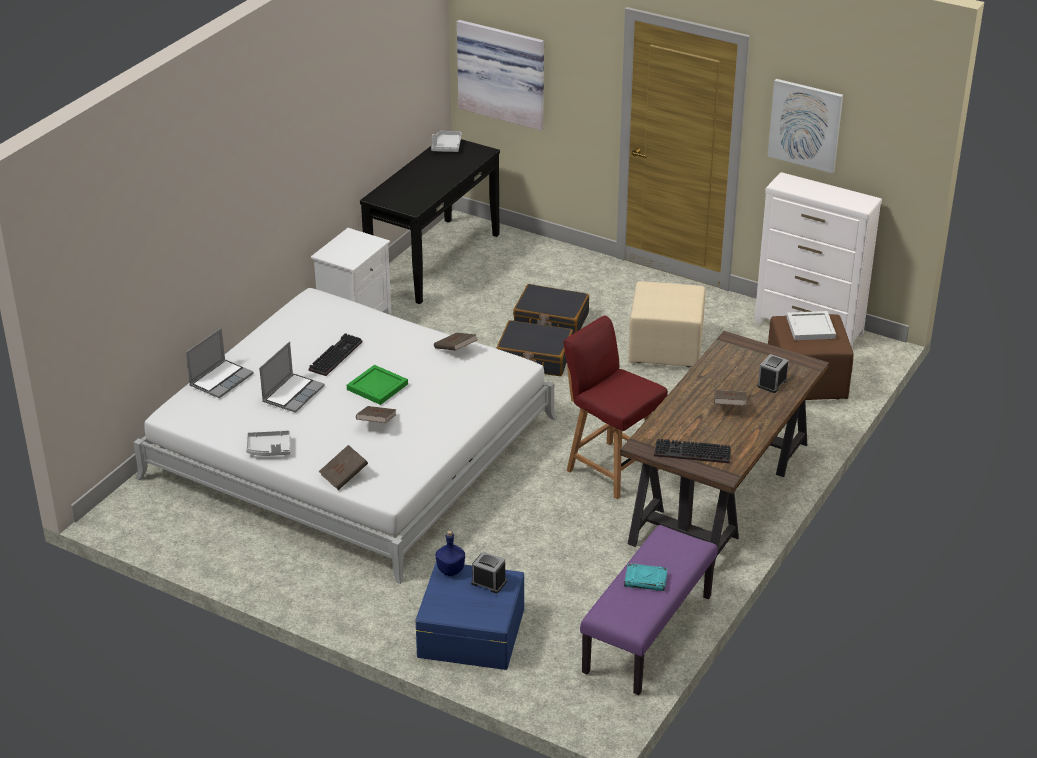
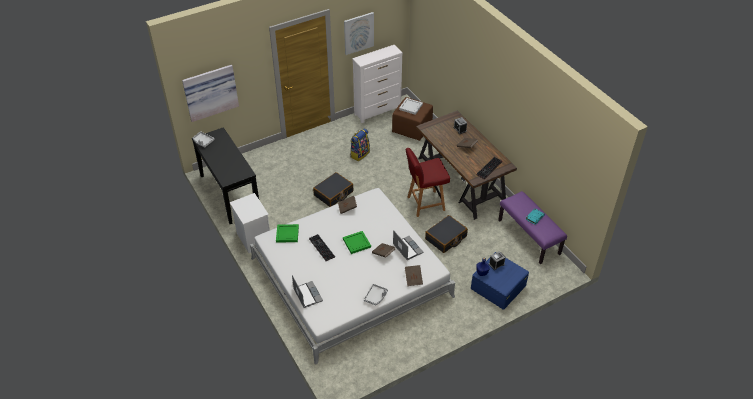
camera: 60 degrees left, 10 degrees up
laptop [259,342,325,413] -> laptop moved to [393,230,424,260]
black suitcase [513,284,589,334] -> black suitcase moved to [425,215,468,253]
beige ottoman [628,281,705,367] -> backpack [350,128,370,161]
none -> green tray [276,224,299,243]

